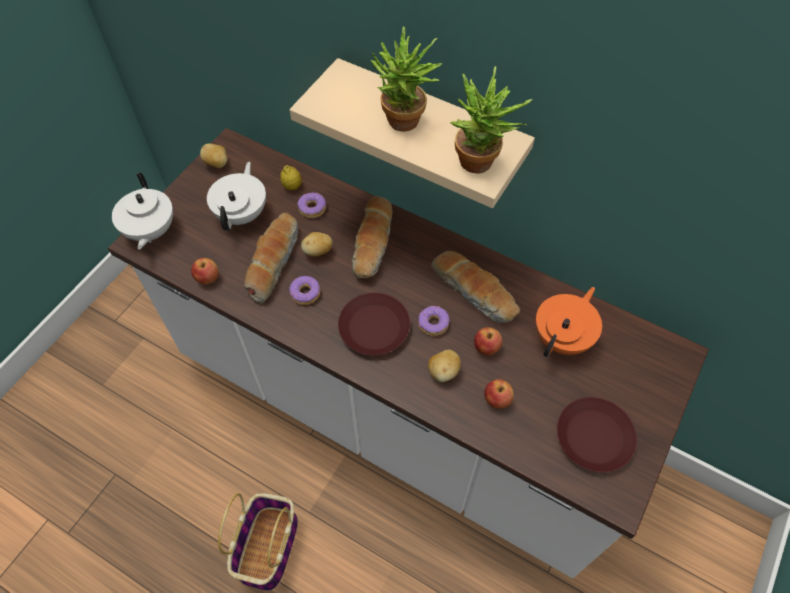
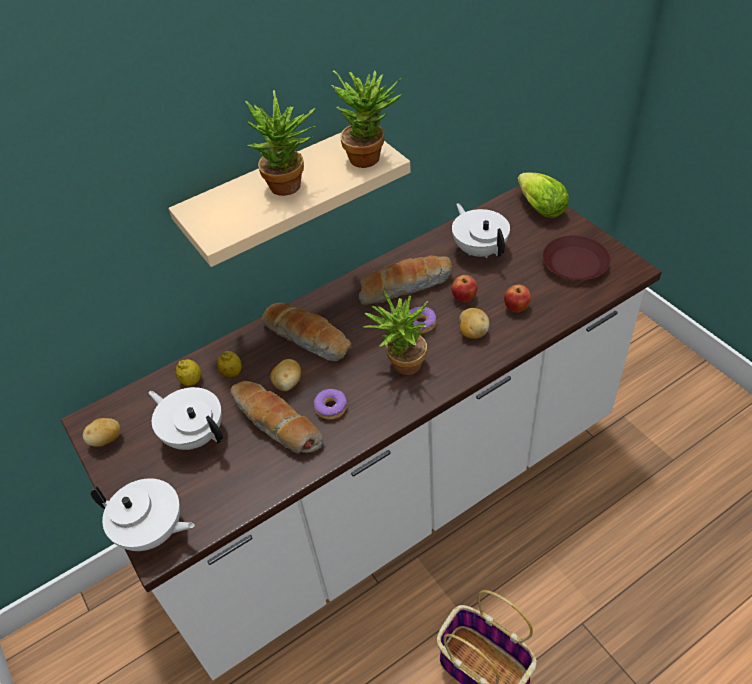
camera: 60 degrees left, 10 degrees down
apple [191,258,219,284] -> none
donut [297,192,326,218] -> lemon [217,351,242,378]
brown plate [338,293,410,355] -> potted plant [363,290,428,375]
orange teapot [536,287,602,357] -> white teapot [452,203,510,258]
none -> lettuce [517,173,569,218]

